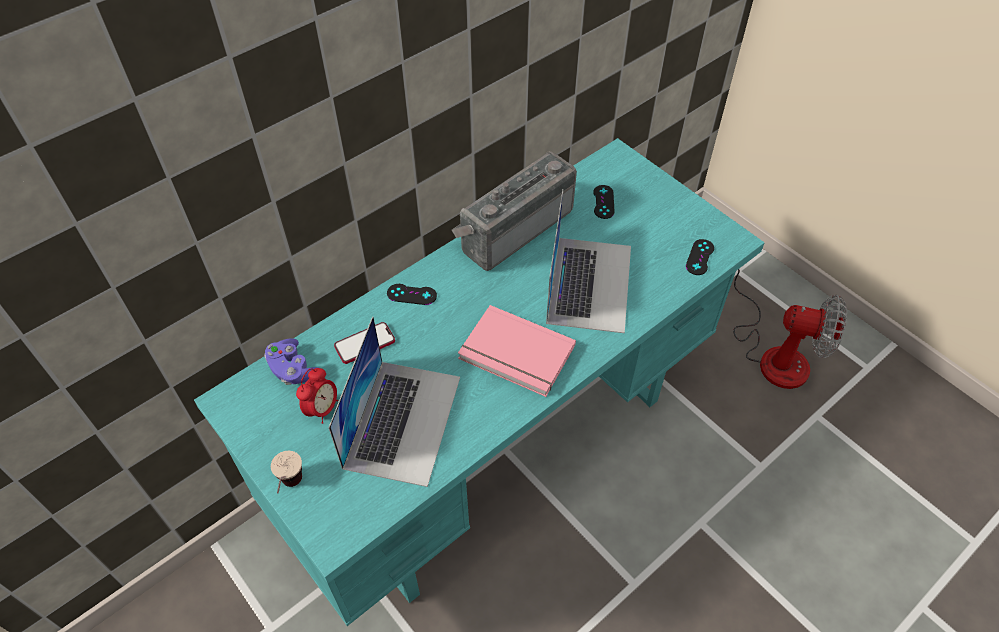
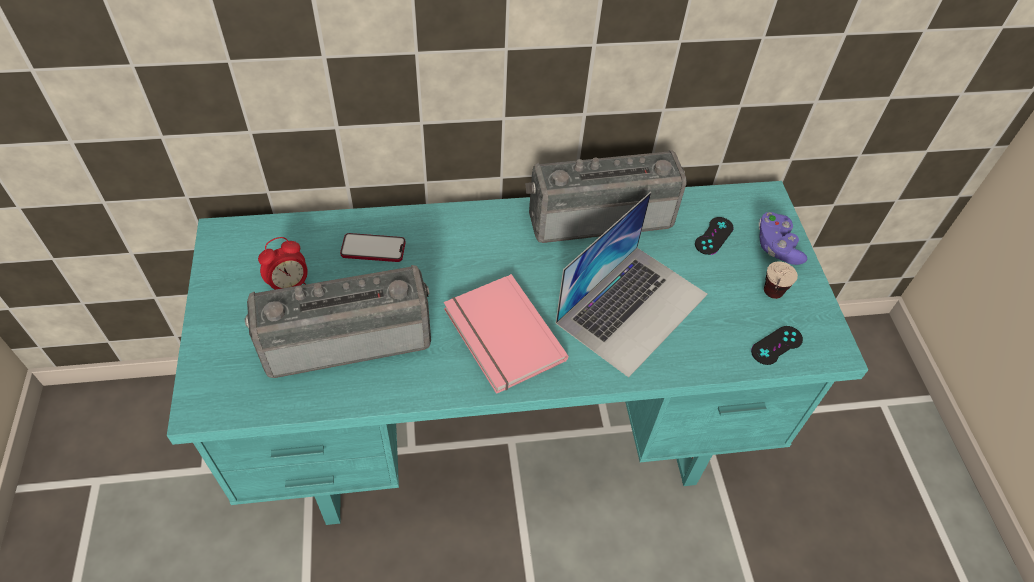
camera: 30 degrees right, 0 degrees up
purple game controller [264,338,318,385] -> purple game controller moved to [759,212,807,265]
cup [271,451,302,493] -> cup moved to [764,261,798,299]
laptop [328,316,460,487] -> radio [245,265,431,378]
black game controller [387,284,437,305] -> none
fan [733,269,847,389] -> none

